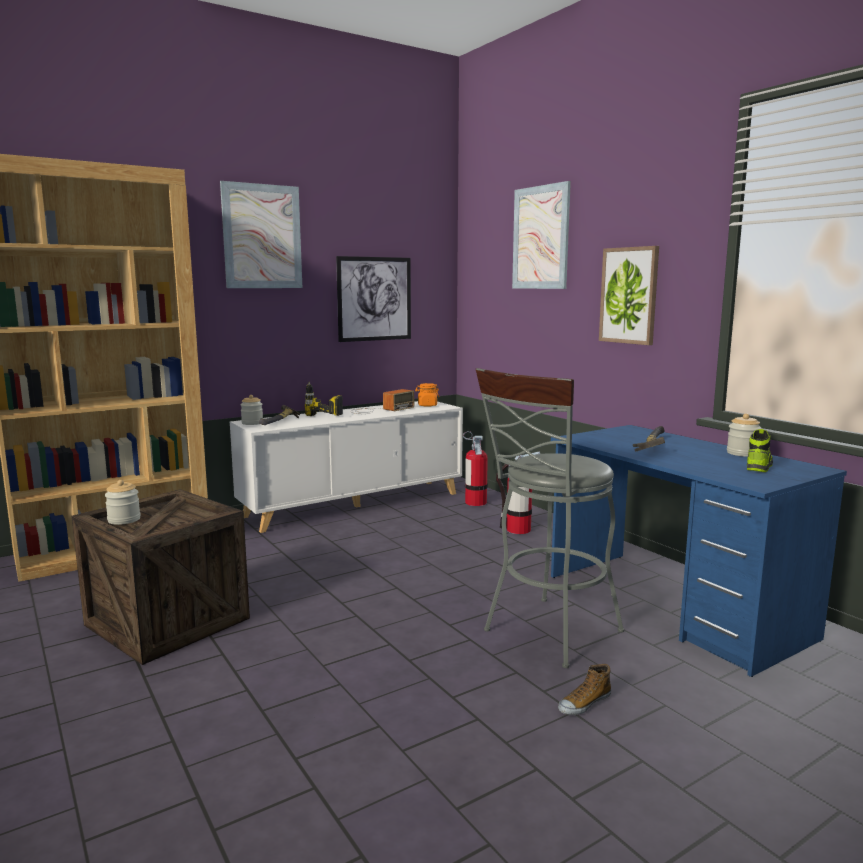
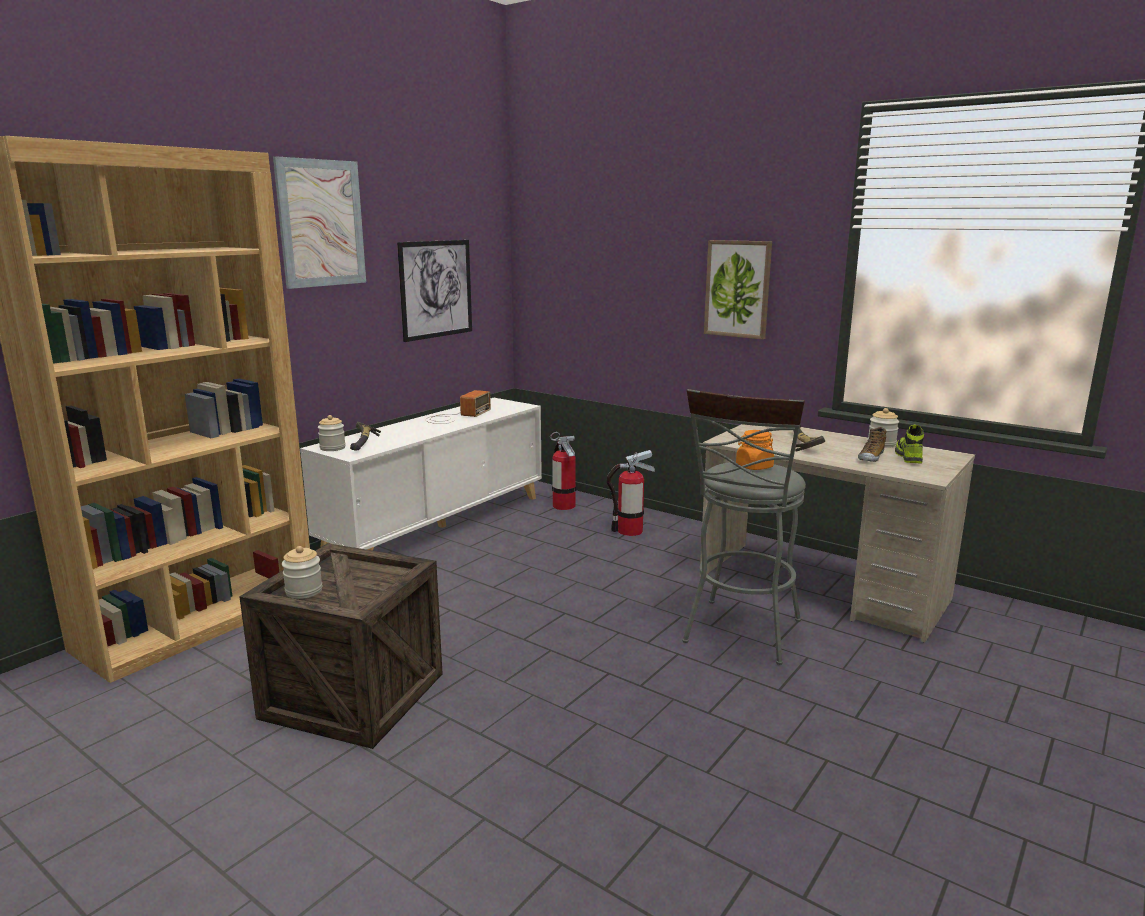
camera: 20 degrees left, 5 degrees up
power drill [305,382,343,416] -> none
orange jar [415,383,439,407] -> orange jar moved to [736,430,774,470]
picture [512,181,571,289] -> none
blue desk [551,425,847,677] -> beige desk [700,424,975,643]
shoe [558,664,611,715] -> shoe moved to [858,427,887,462]

